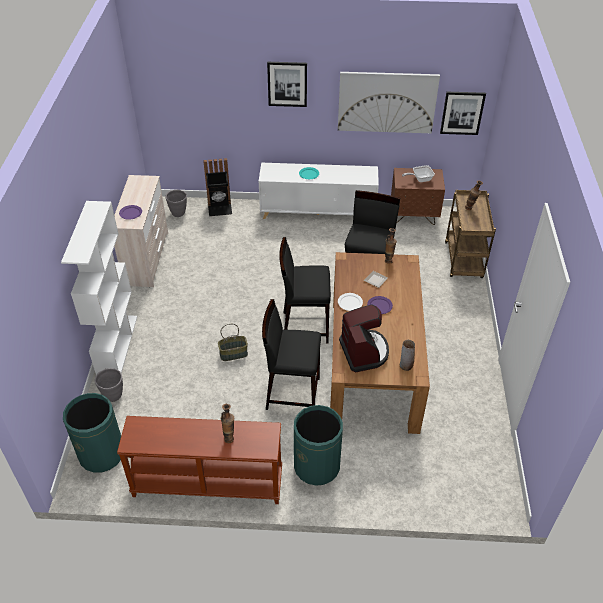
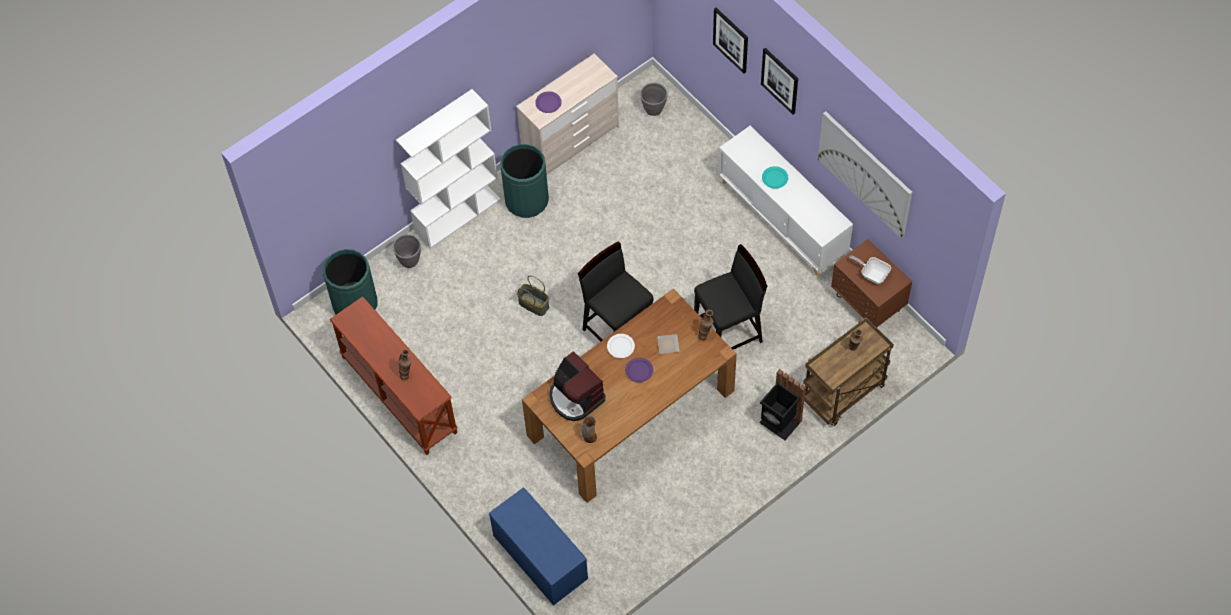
camera: 50 degrees right, 15 degrees up
black trash can [203,158,232,216] -> black trash can moved to [759,369,806,440]
black stool [262,299,321,410] -> none
green trash can [294,405,343,486] -> green trash can moved to [500,144,549,218]
coffee machine [339,304,389,373] -> coffee machine turned 105 degrees clockwise [549,351,605,421]
picture [440,92,486,135] -> picture moved to [713,8,748,74]
none -> blue bench [489,487,588,606]

